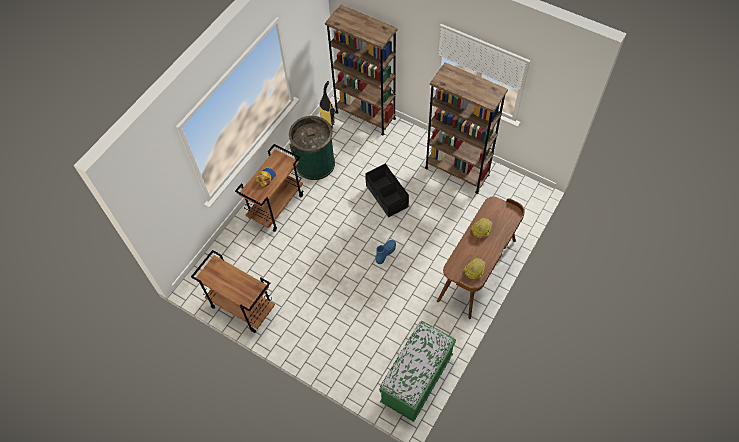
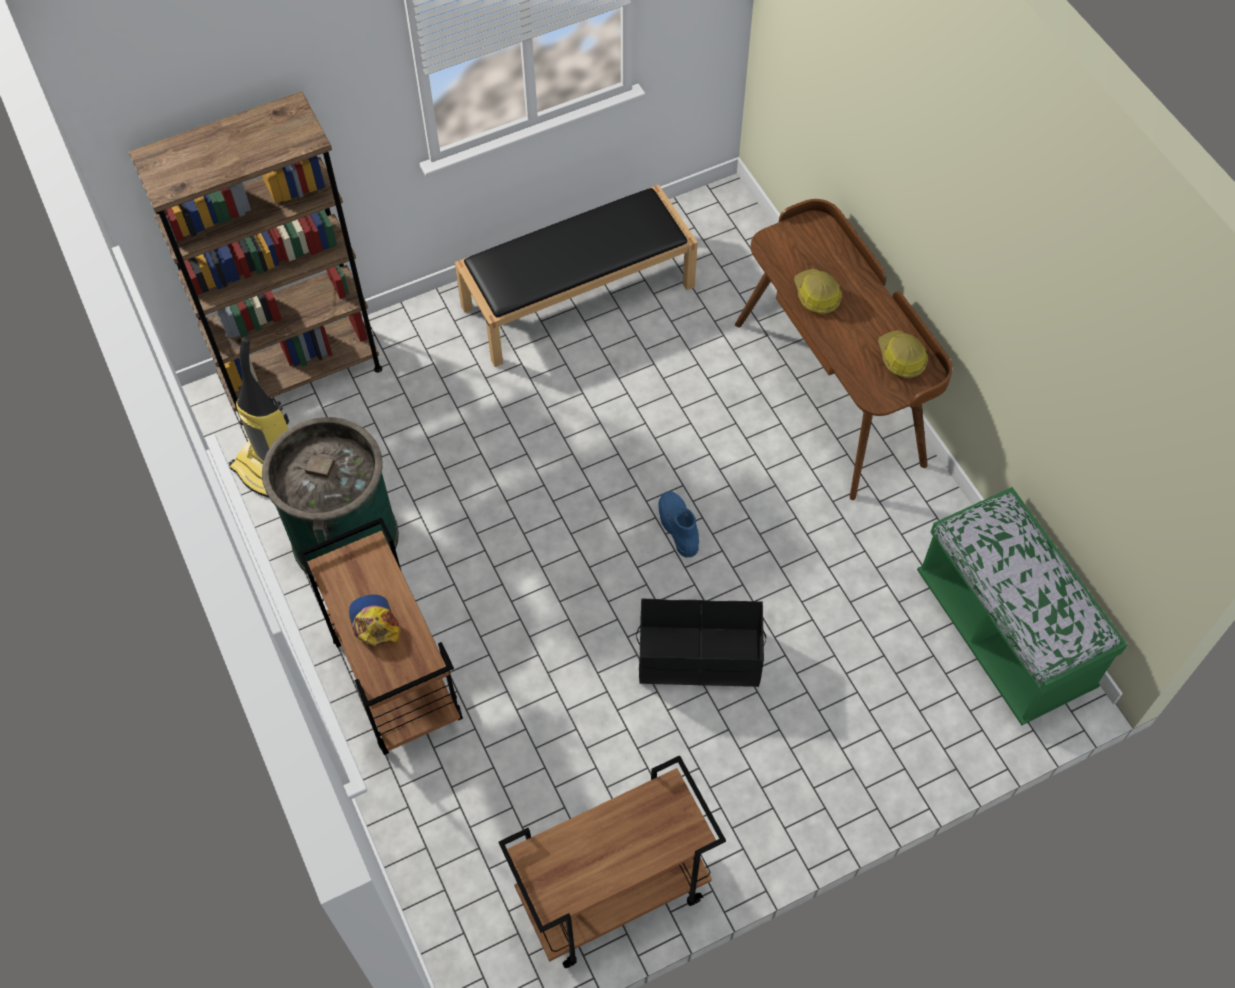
camera: 60 degrees left, 0 degrees up
black storage box [365,163,409,218] -> black storage box moved to [636,599,766,687]
brown bookcase [425,62,508,194] -> black bench [455,185,698,367]

